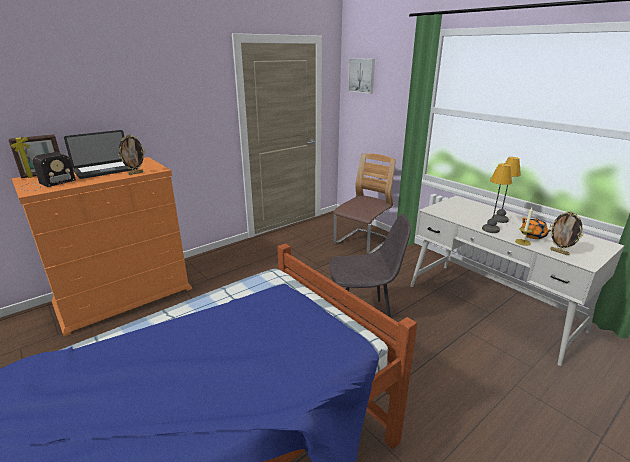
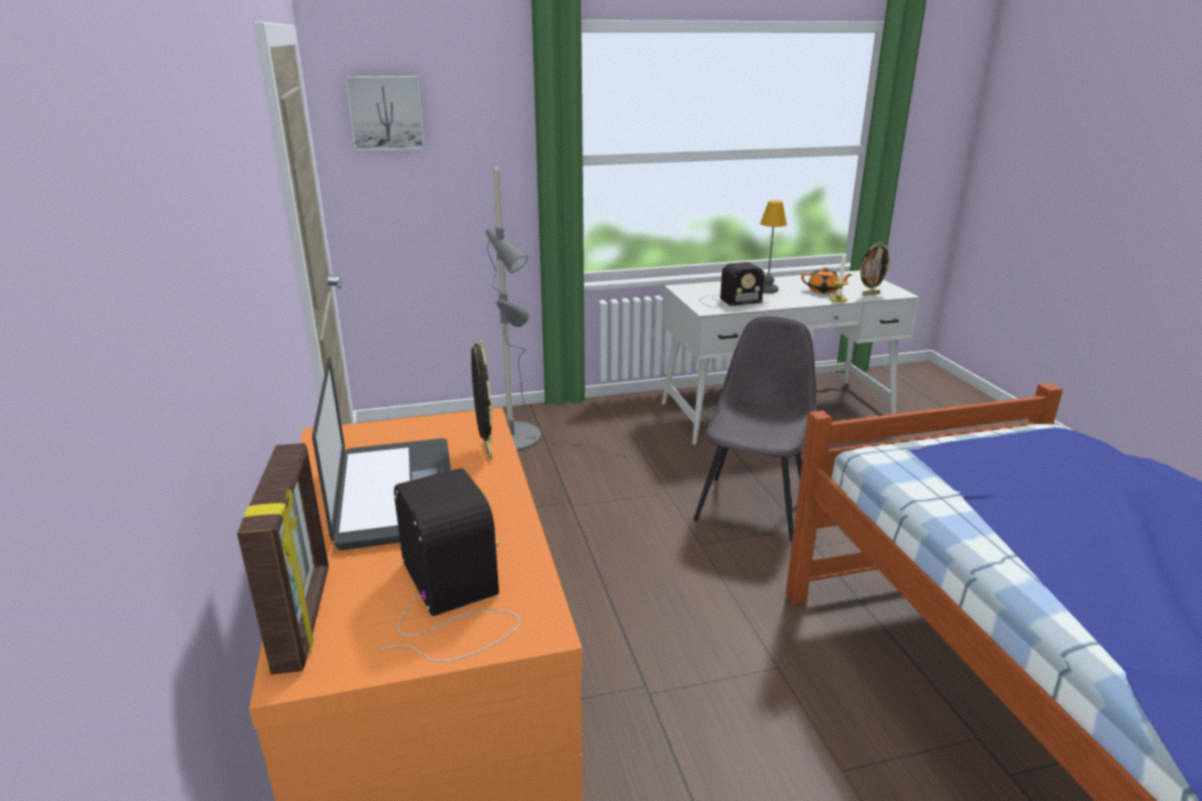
camera: 65 degrees left, 0 degrees up
chair [333,153,396,254] -> grey floor lamp [486,167,656,462]
table lamp [482,163,512,233] -> none
none -> radio [699,262,764,308]

